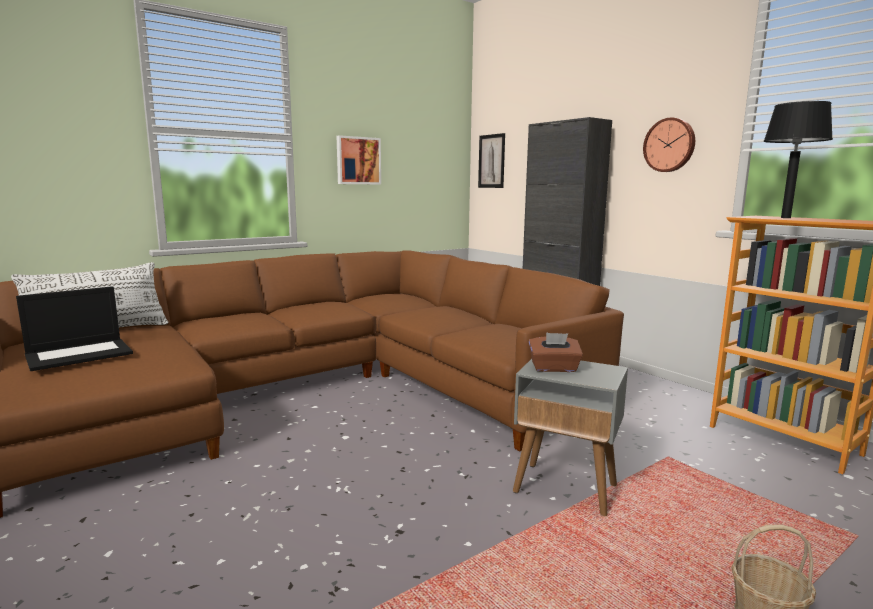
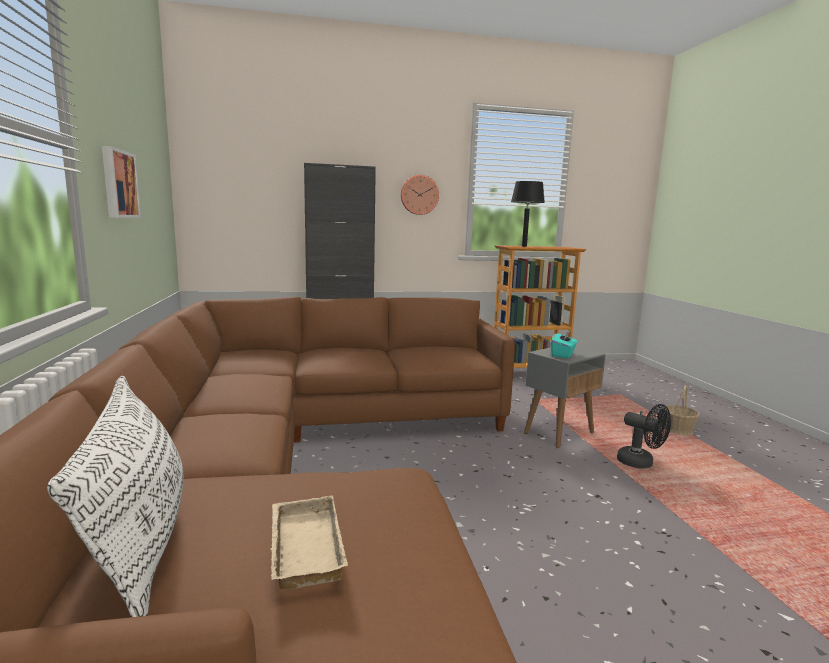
camera: 65 degrees left, 0 degrees up
laptop [16,286,133,371] -> beige tray [270,496,348,590]
picture [478,133,505,188] -> none
brown tissue box [529,333,583,372] -> turquoise tissue box [551,330,577,359]
none -> black fan [617,404,671,469]

